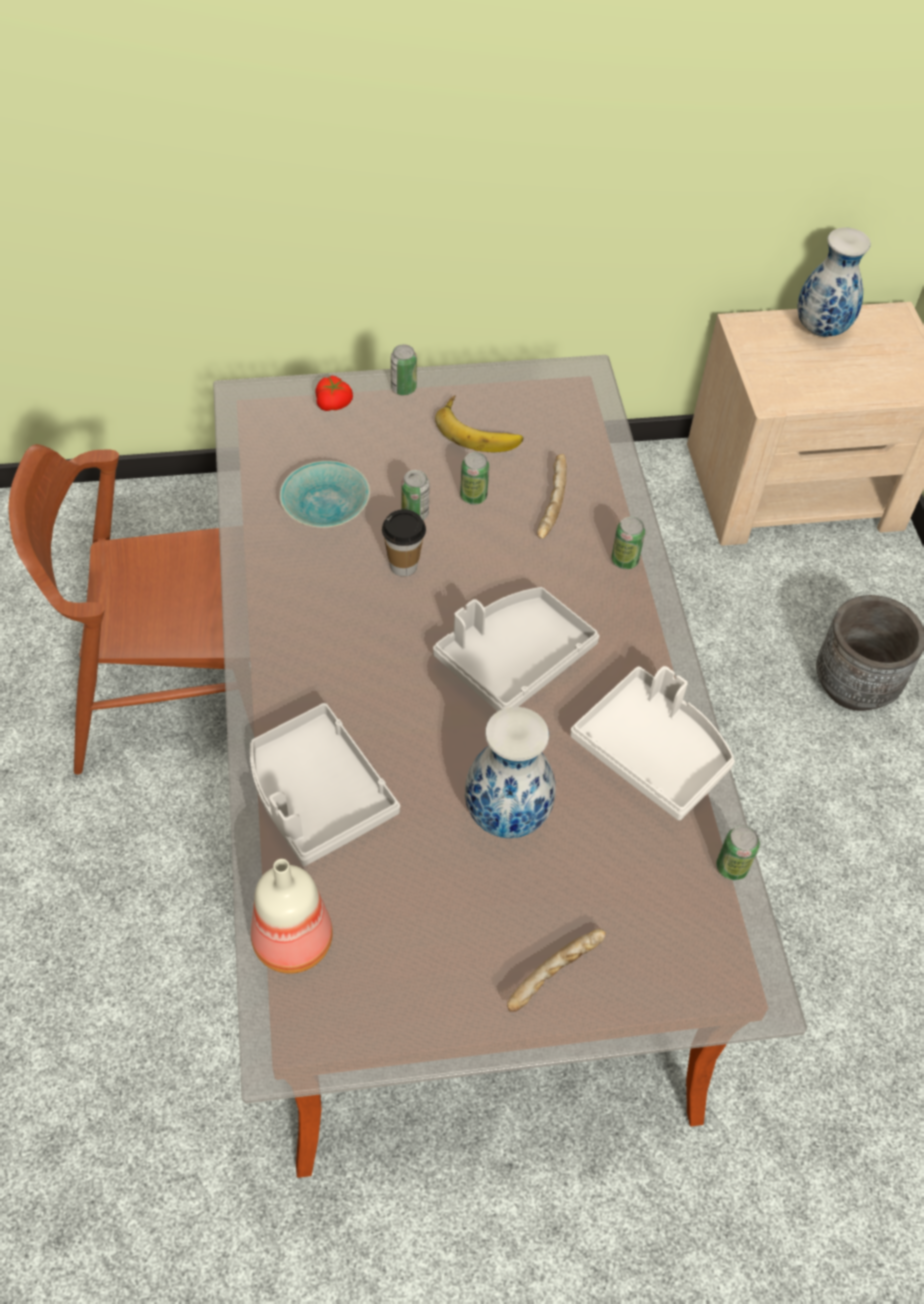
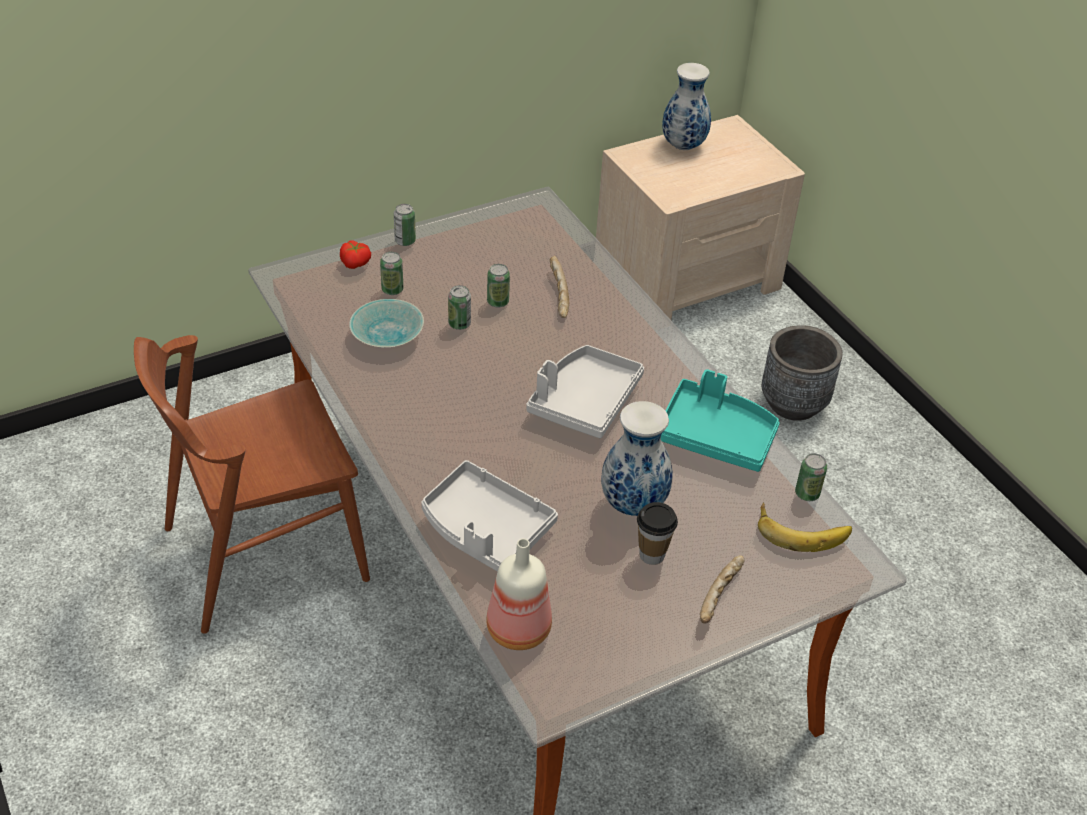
camera: 20 degrees left, 10 degrees down
cup [382,509,426,577] -> cup moved to [637,502,678,565]
banana [435,396,523,452] -> banana moved to [758,503,852,552]
white tray [570,666,735,820] -> turquoise tray [661,369,780,472]
can [611,516,645,569] -> can moved to [380,252,403,295]

